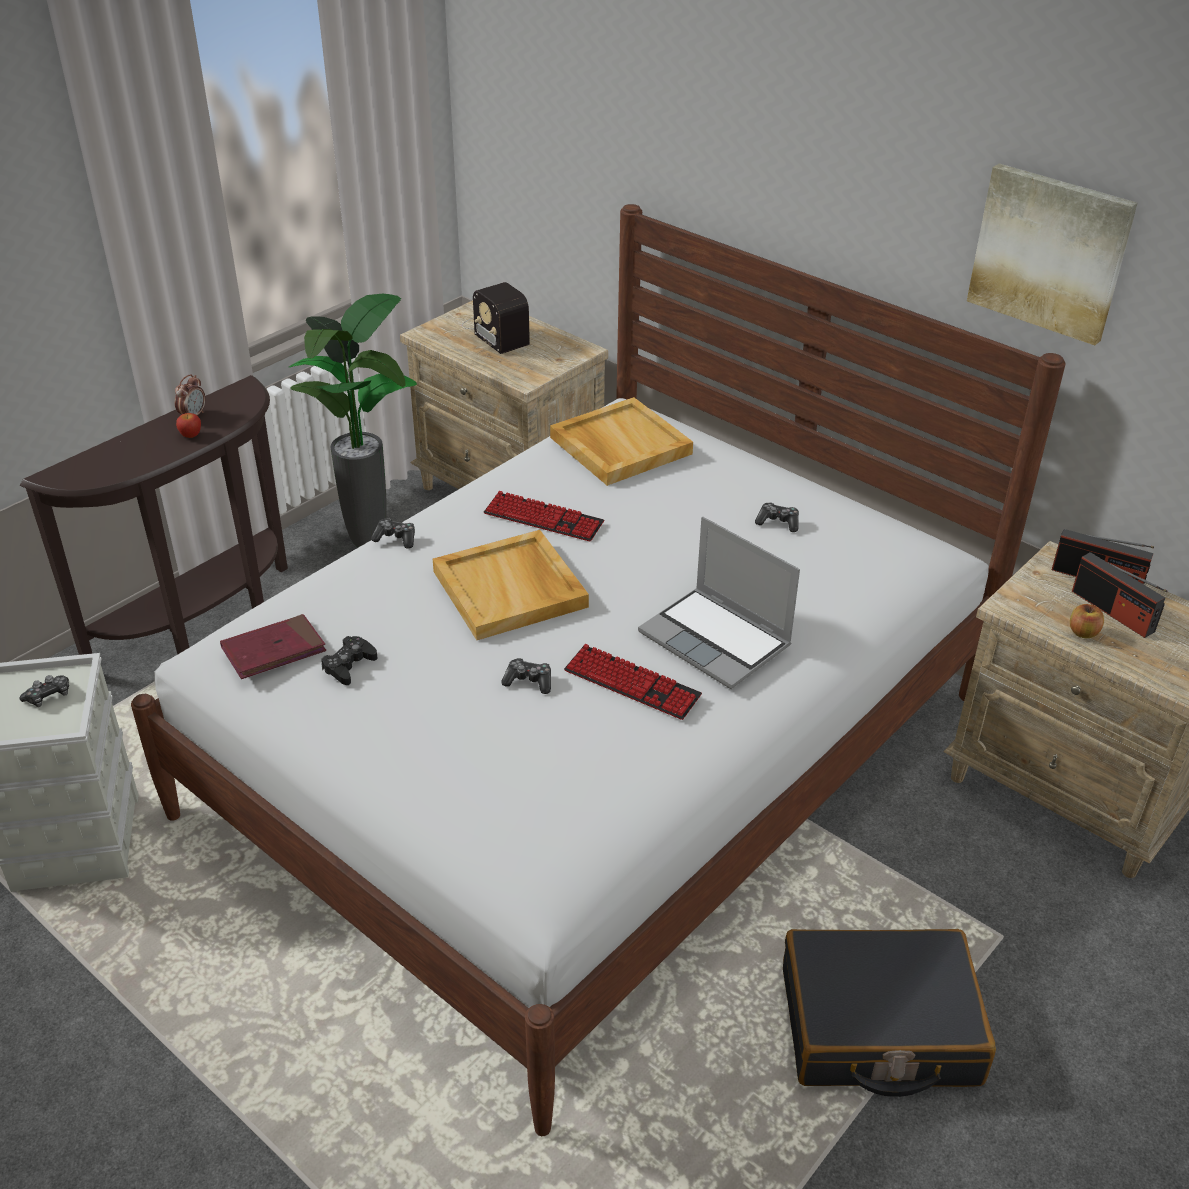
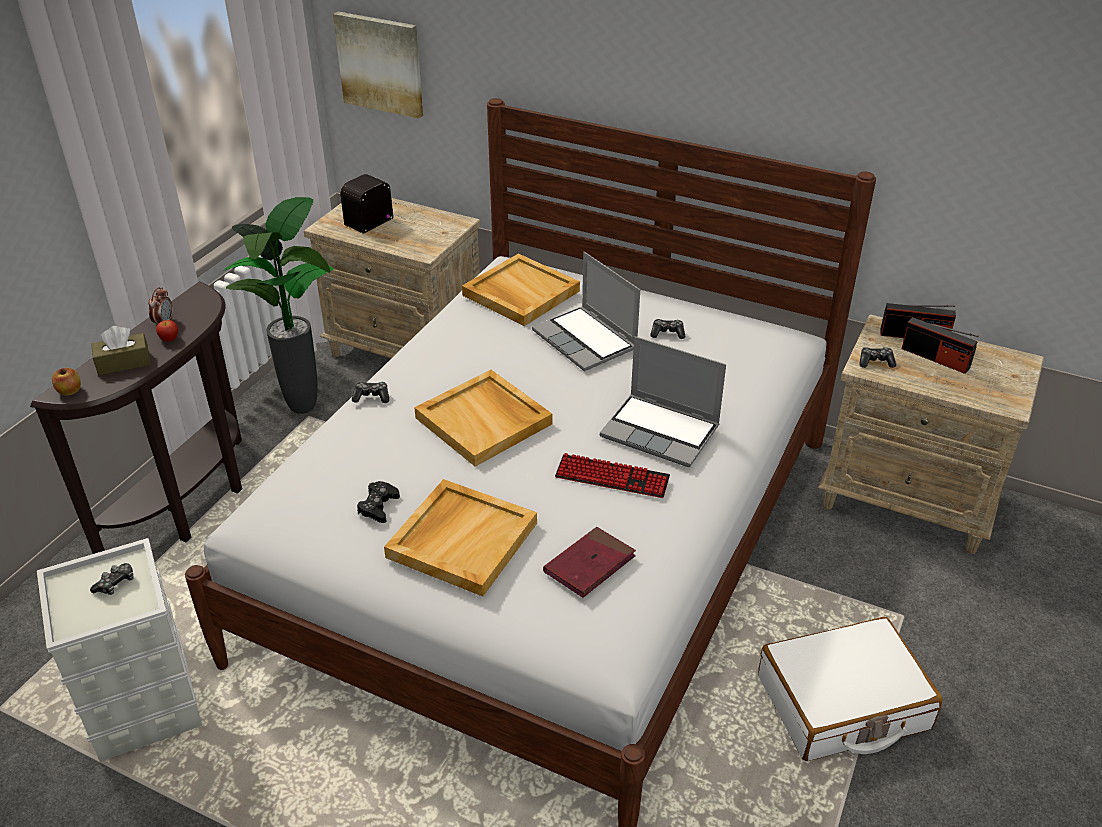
camera: 15 degrees left, 0 degrees up
red book [220,614,326,679] -> red book moved to [543,527,636,598]
radio [462,282,530,354] -> radio turned 90 degrees clockwise [340,174,415,234]
keyboard [484,491,604,541] -> none
game controller [501,658,551,694] -> game controller moved to [859,347,896,368]
black suitcase [783,929,996,1097] -> white suitcase [758,617,942,761]
picture [967,163,1138,345] -> picture moved to [333,12,423,119]
apple [1070,604,1104,638] -> apple moved to [52,368,81,396]
none -> brown tissue box [91,326,151,375]
none -> beige tray [384,479,537,596]
none -> laptop [532,252,640,371]

